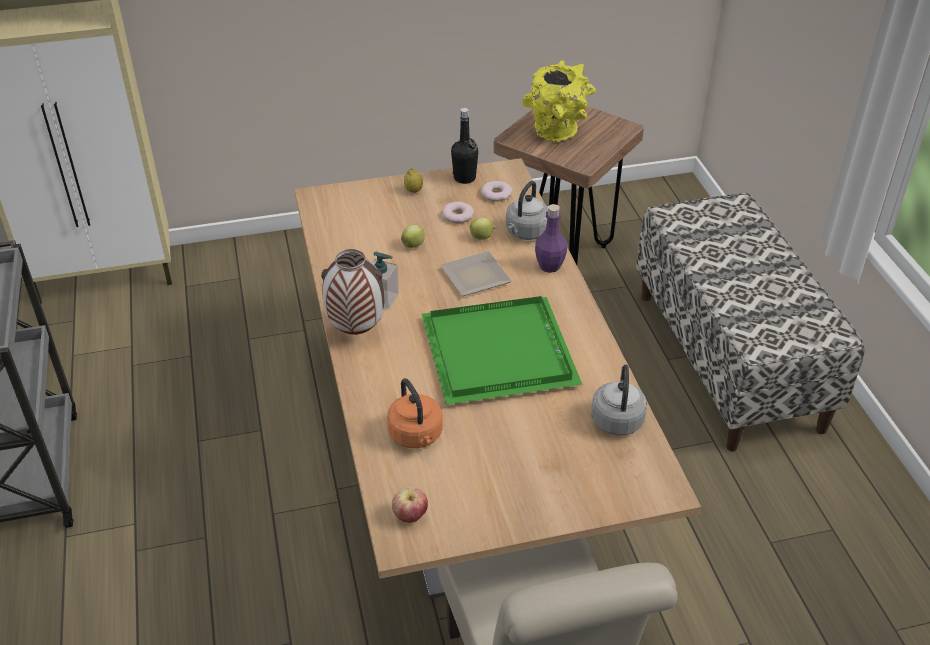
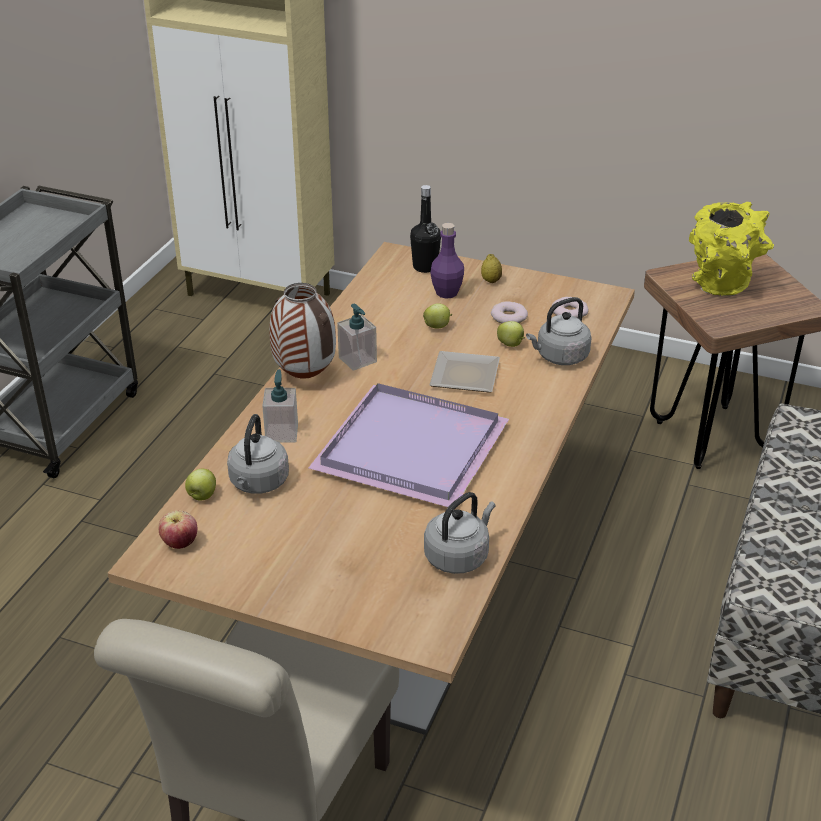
camera: 35 degrees right, 5 degrees down
orange kettle [387,378,443,448] -> grey kettle [227,414,289,494]
green tray [422,296,582,405] -> purple tray [309,383,509,507]
black bottle [451,108,479,184] -> black bottle moved to [410,185,441,273]
purple bottle [535,204,567,273] -> purple bottle moved to [430,223,464,299]
none -> apple [185,468,216,501]
none -> soap dispenser [262,369,298,443]

